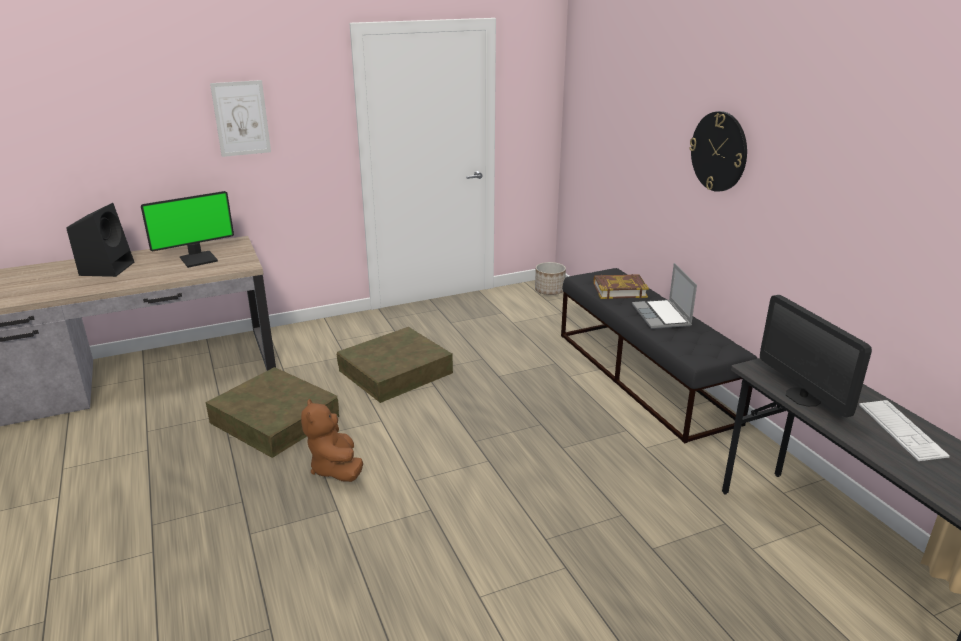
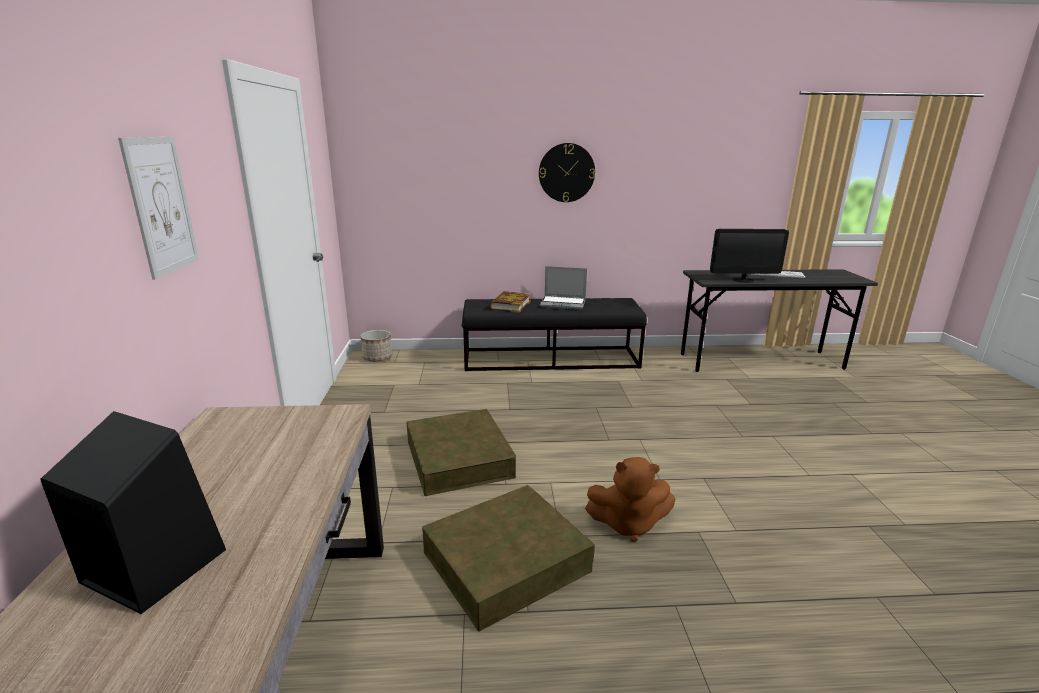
camera: 70 degrees left, 5 degrees down
monitor [141,191,234,268] -> none

